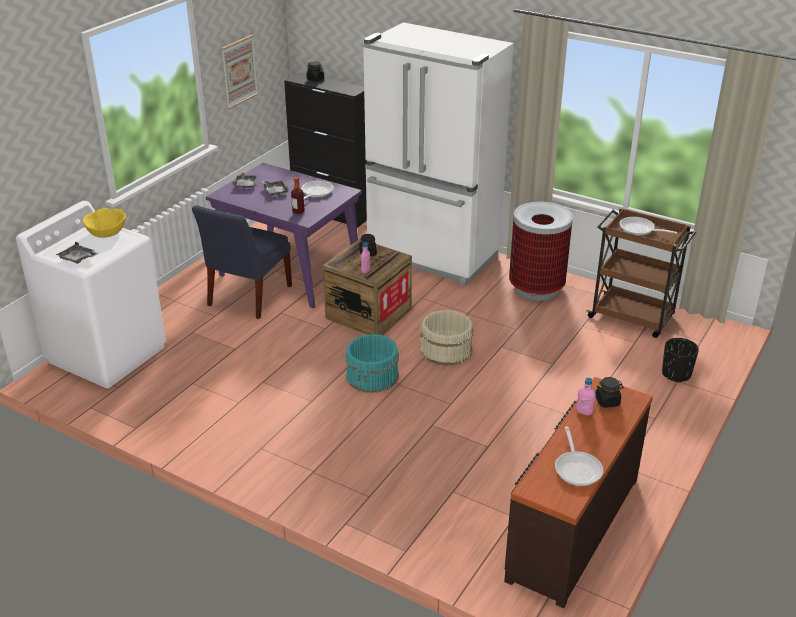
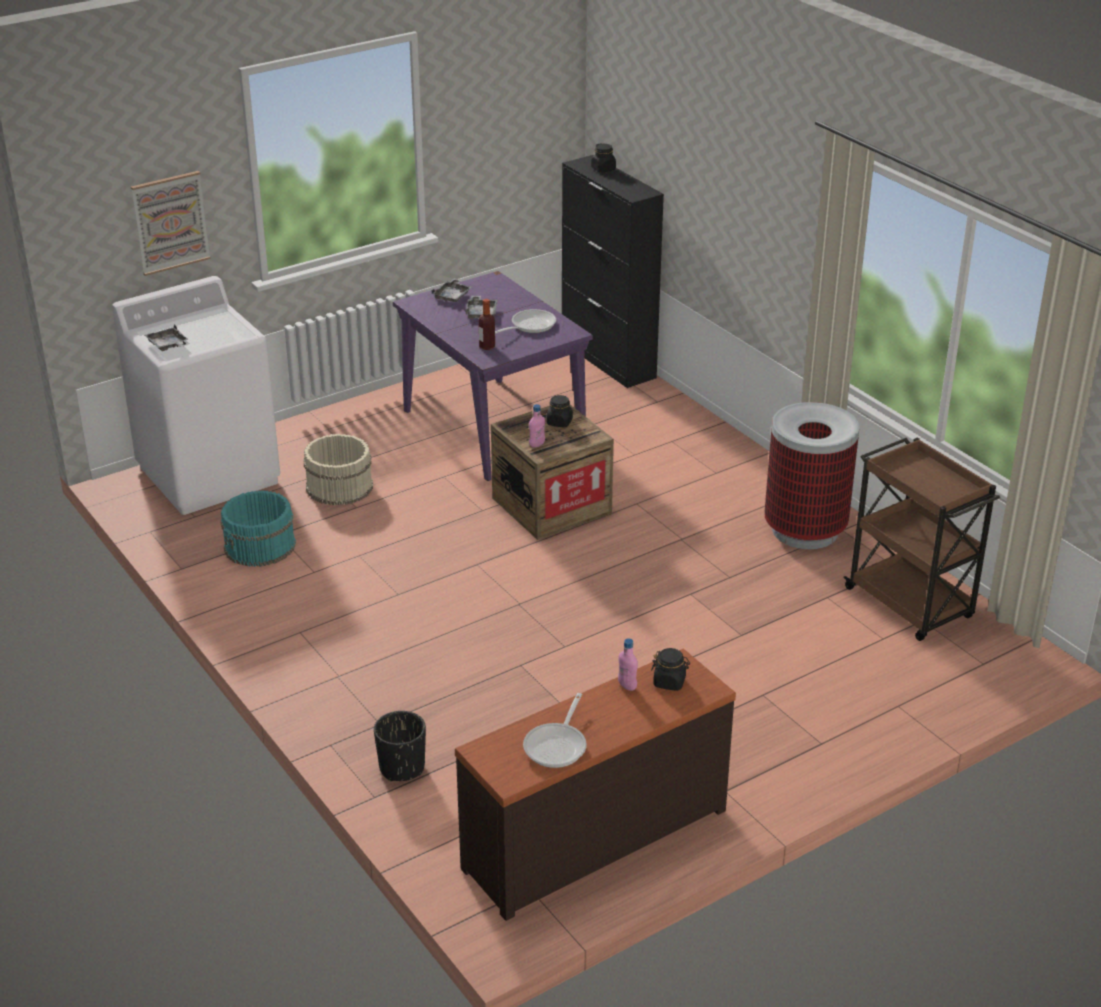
camera: 25 degrees right, 0 degrees up
yellow bowl [83,208,126,238] -> none
blue chair [192,205,292,319] -> none
picture [221,35,258,109] -> picture moved to [131,171,211,276]
turquoise bucket [345,334,399,393] -> turquoise bucket moved to [220,490,296,567]
white fridge [363,22,514,287] -> none
beige bucket [420,310,473,366] -> beige bucket moved to [304,434,373,505]
frying pan [619,217,678,236] -> none
black planter [662,338,699,383] -> black planter moved to [374,711,426,781]

